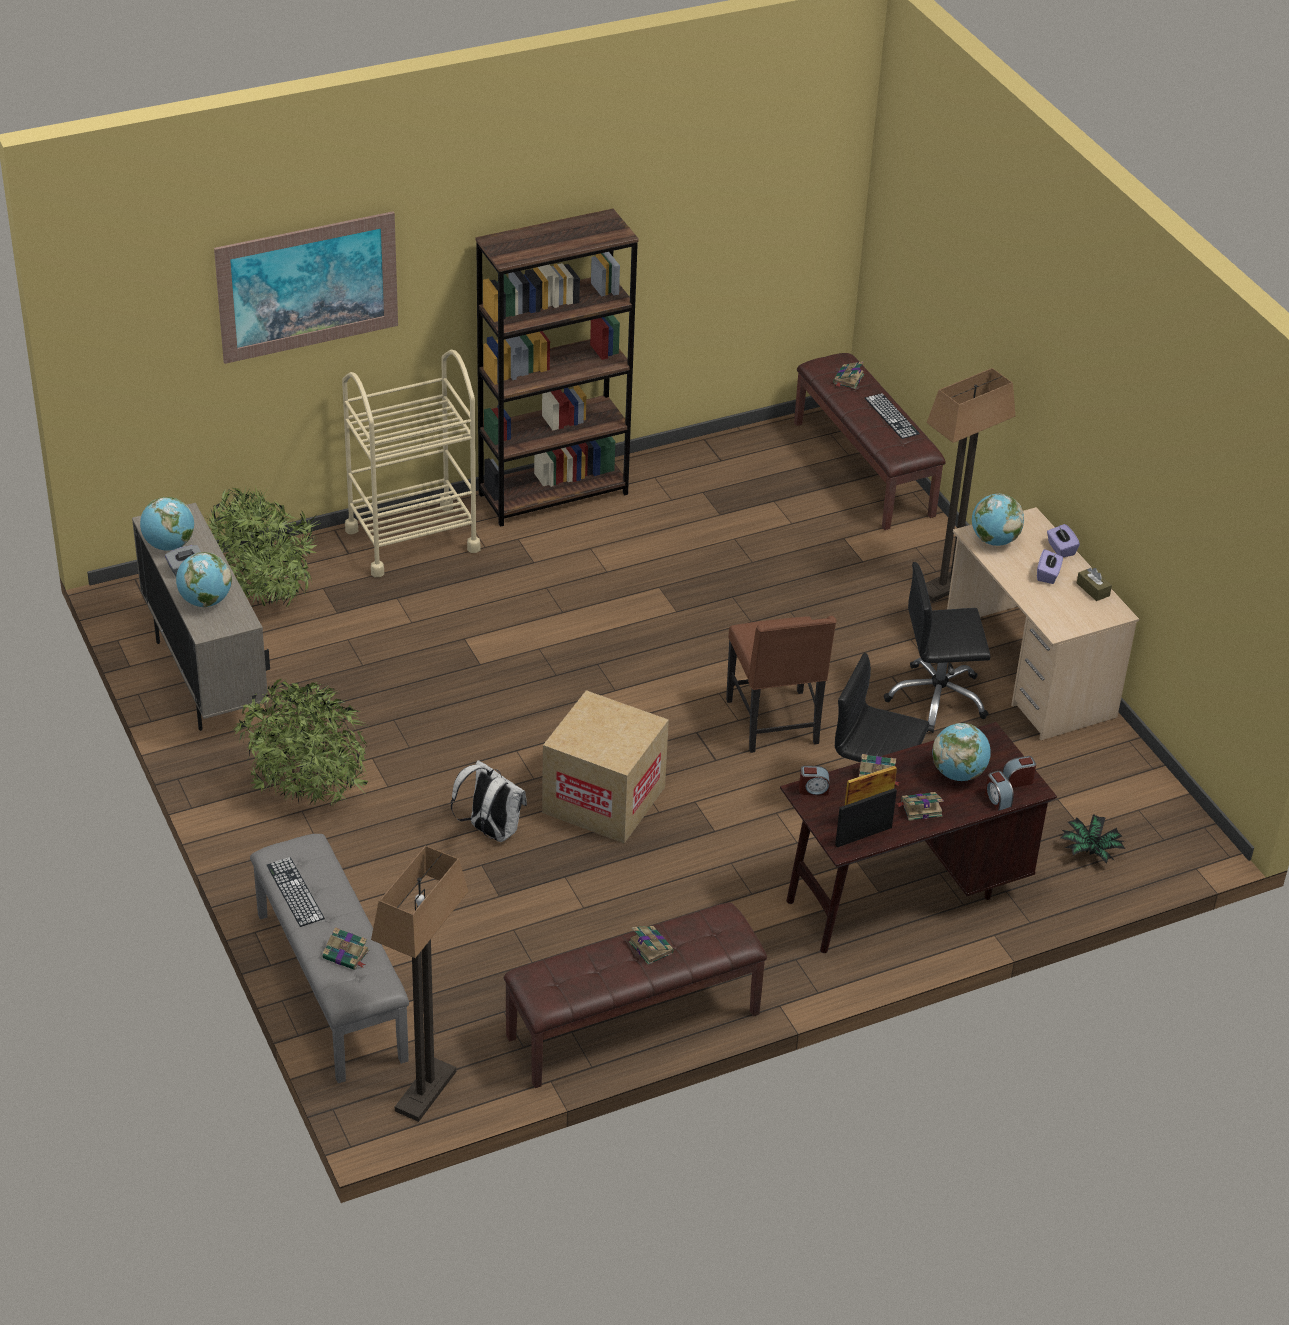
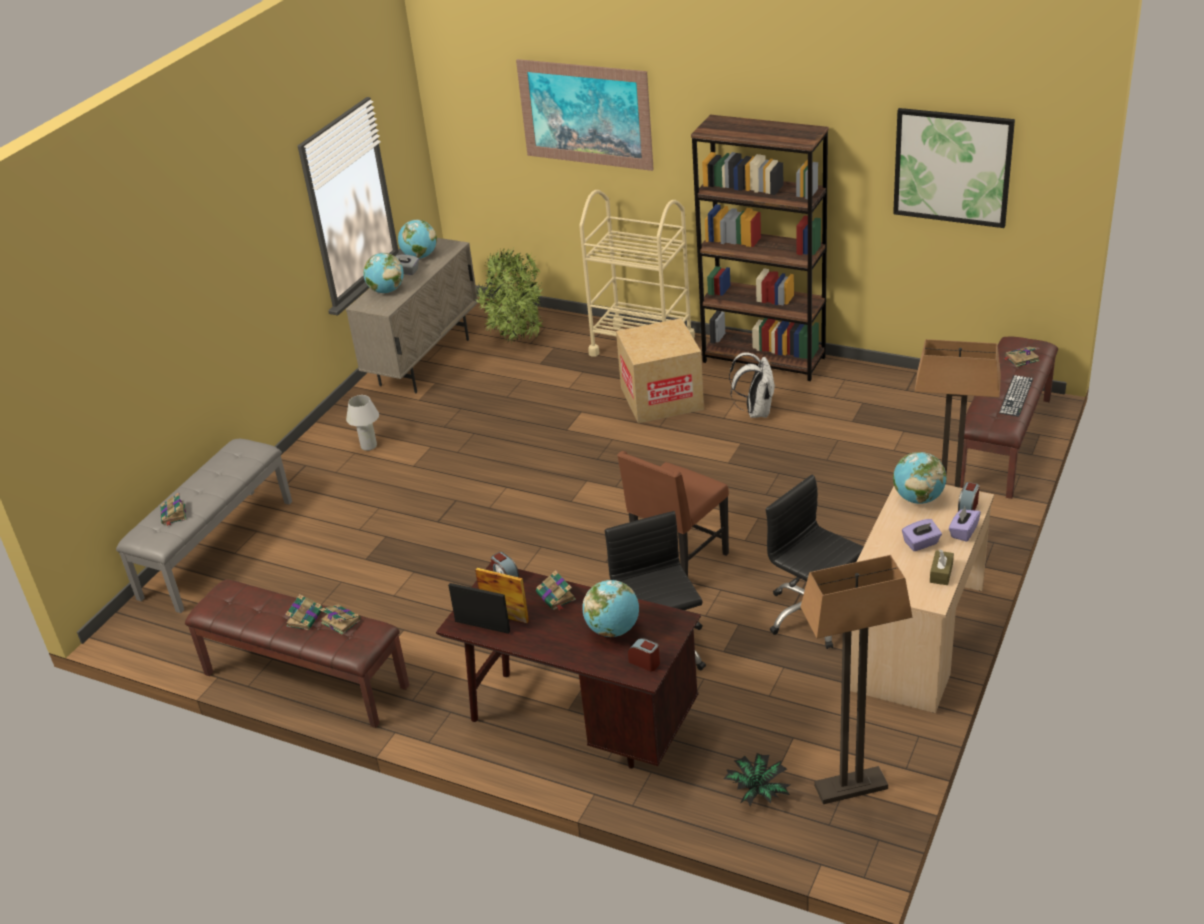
camera: 55 degrees right, 5 degrees down
potted plant [233,678,368,807] -> white table lamp [346,395,379,451]
keyboard [267,857,325,927] -> none
floor lamp [371,845,469,1122] -> floor lamp moved to [800,555,913,804]
white backpack [451,760,527,842] -> white backpack moved to [729,353,775,418]
cardboard box [542,690,669,843] -> cardboard box moved to [616,318,704,423]
book [897,792,944,821] -> book moved to [320,605,361,635]
alarm clock [985,771,1014,811] -> alarm clock moved to [958,482,979,511]
none -> picture [893,108,1015,228]

